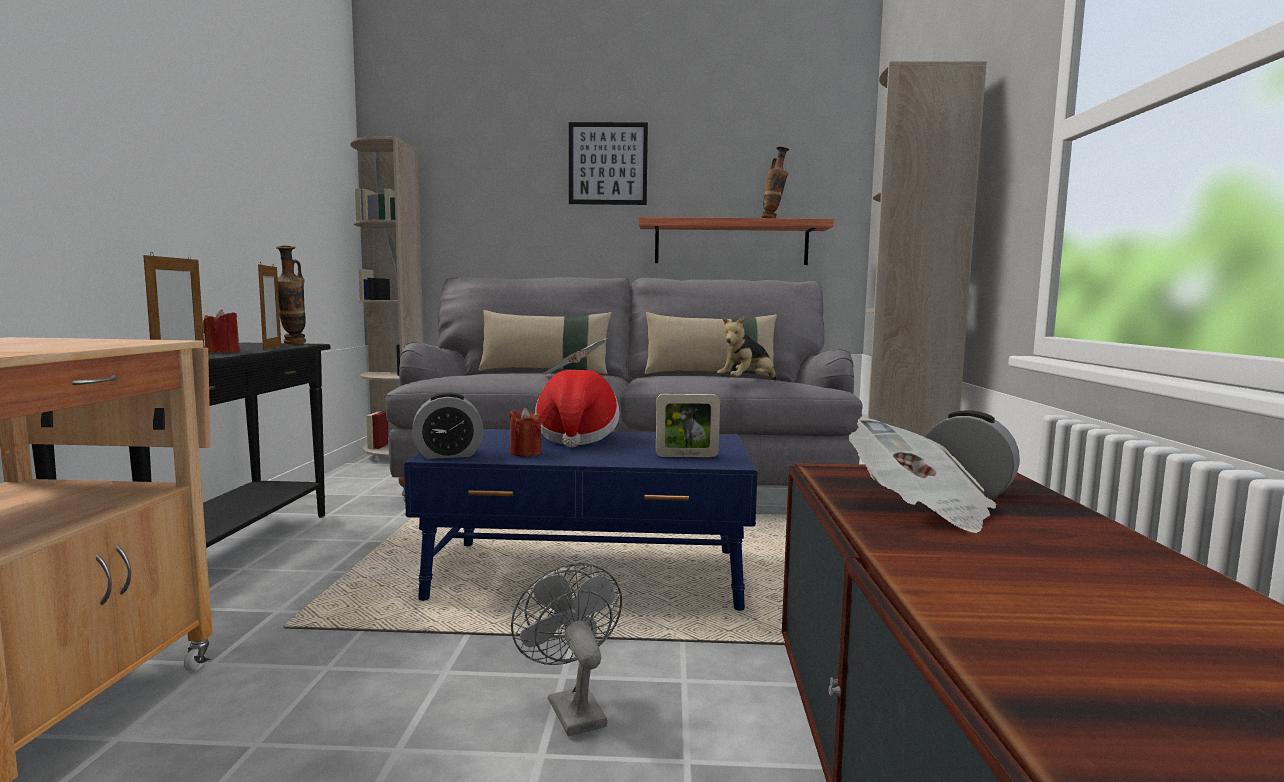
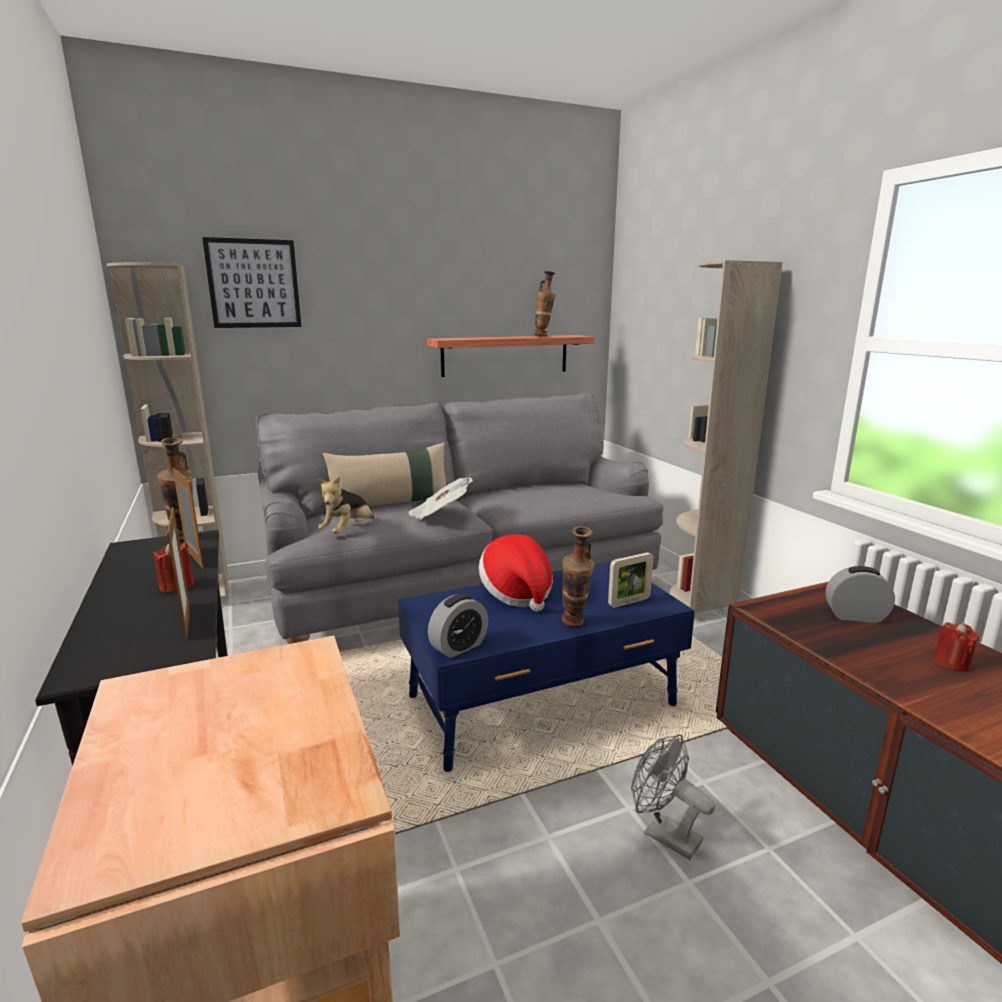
camera: 25 degrees left, 10 degrees up
red candle [509,408,541,457] -> red candle moved to [934,622,981,672]
picture [569,122,648,205] -> picture moved to [202,237,301,328]
beige pillow [645,312,777,377] -> none
plush toy [717,316,777,380] -> plush toy moved to [318,477,374,534]
newspaper [849,418,997,533] -> none
none -> vase [562,526,595,627]

